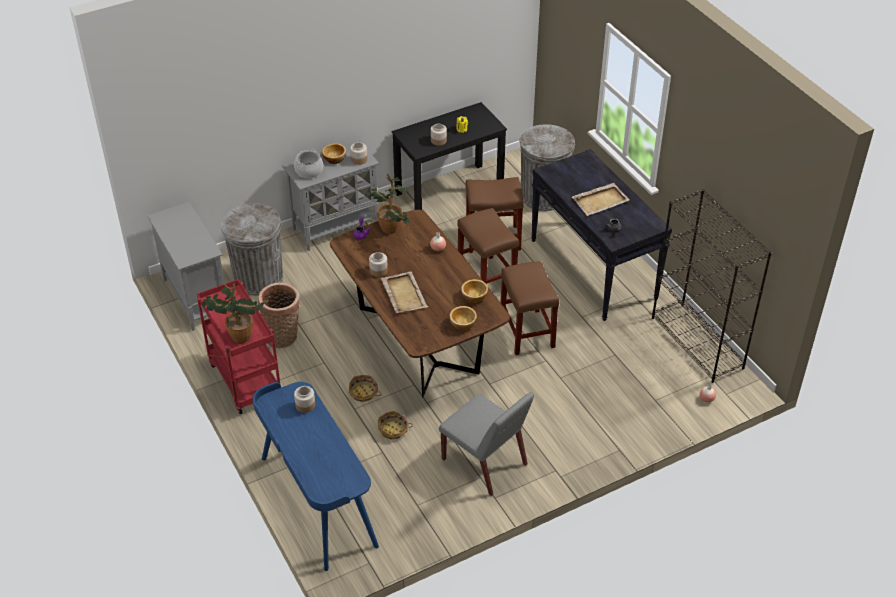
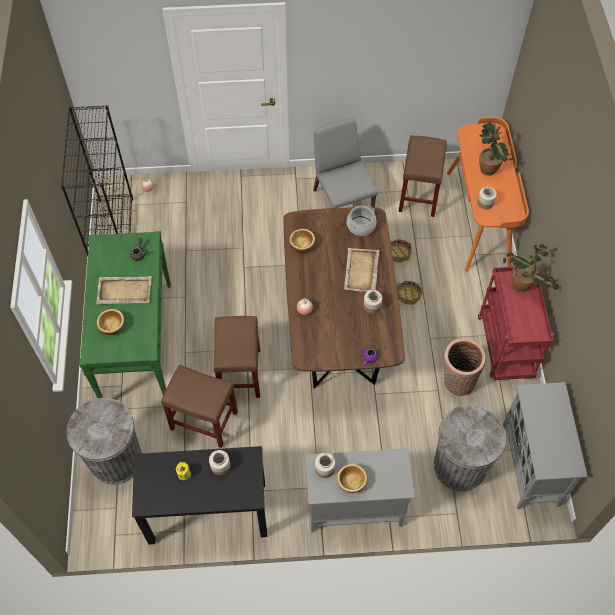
camera: 155 degrees left, 15 degrees up
blue desk [253,382,379,571] -> orange desk [447,117,529,272]
cooking pot [294,150,323,178] -> cooking pot moved to [347,205,376,236]
potted plant [366,174,411,234] -> potted plant moved to [479,121,513,176]
bowl [449,306,477,331] -> bowl moved to [97,309,124,335]
brown stool [500,261,559,355] -> brown stool moved to [398,135,447,217]
black console table [531,149,672,321] -> green console table [79,231,171,398]

